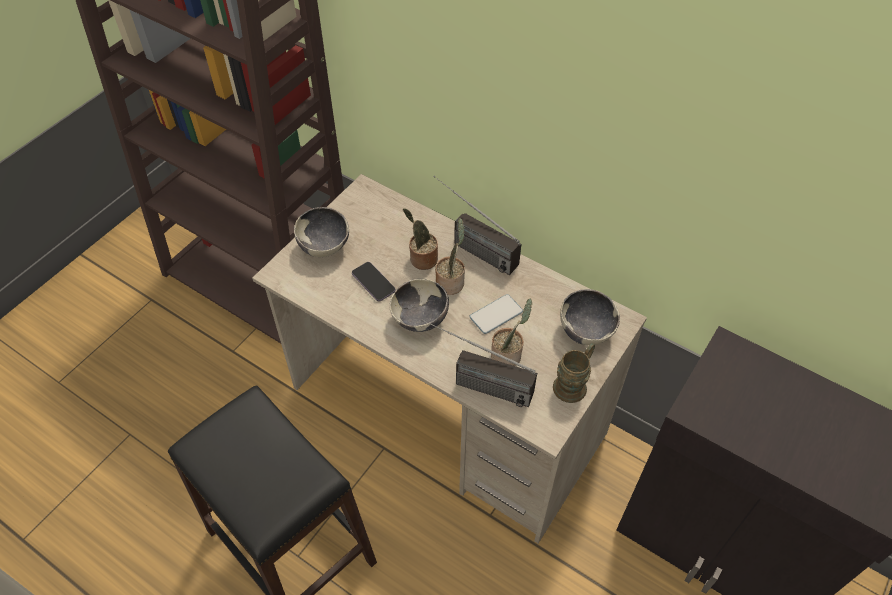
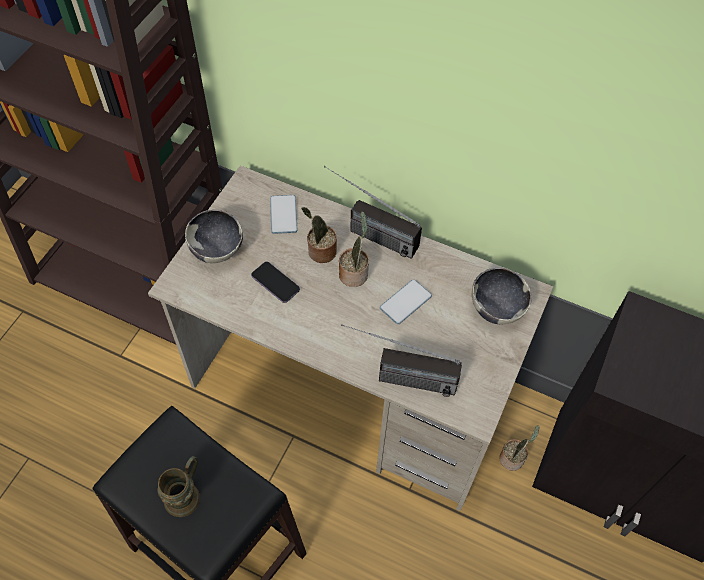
camera: 10 degrees left, 5 degrees up
bowl [389,279,449,332] -> none
potted plant [491,299,532,366] -> potted plant moved to [500,425,539,471]
brown mug [553,343,595,403] -> brown mug moved to [157,456,200,517]
none -> phone [270,195,297,234]

